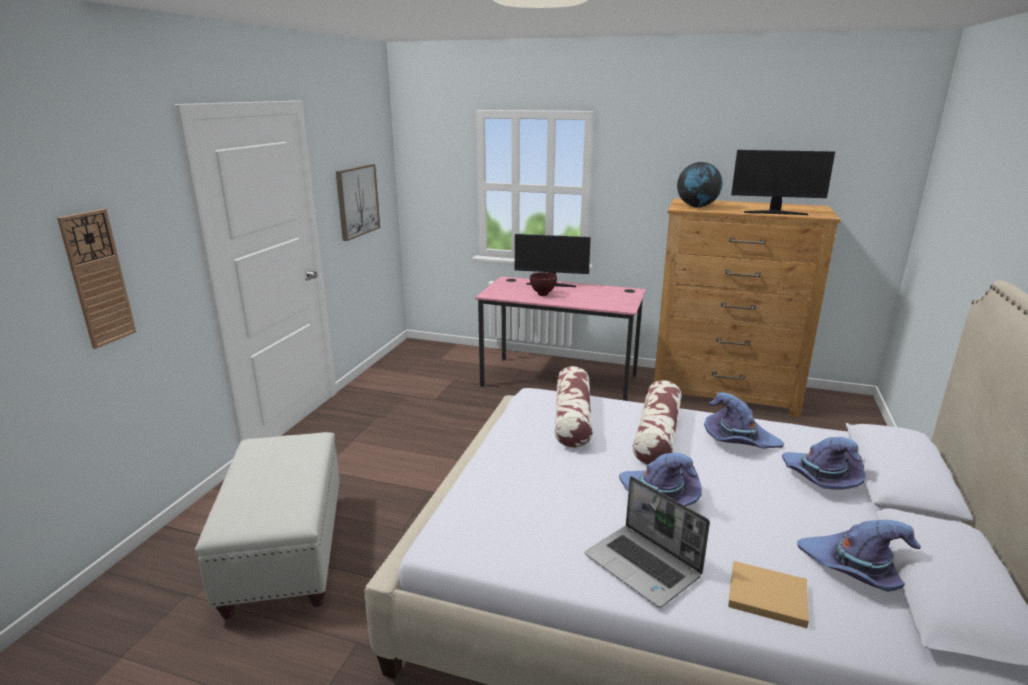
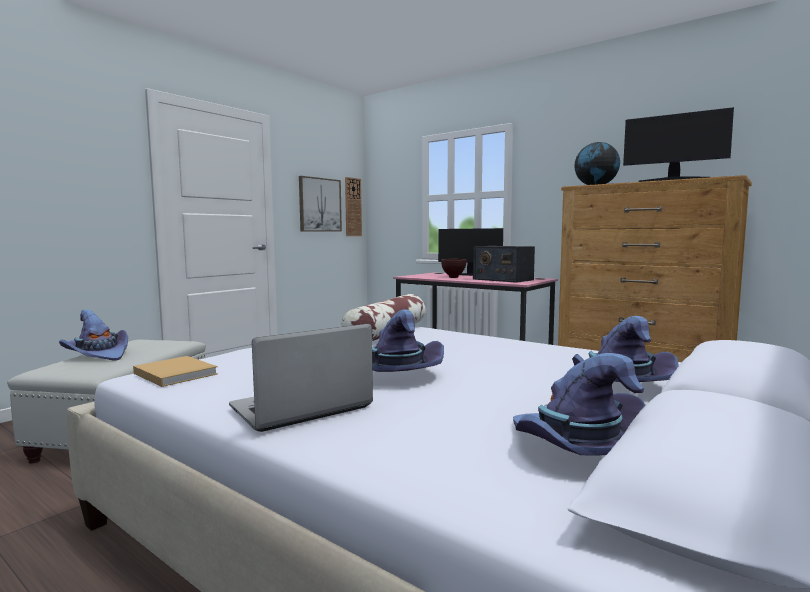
camera: 20 degrees right, 15 degrees down
wall clock [57,209,136,349] -> wall clock moved to [345,177,362,236]
laptop [585,476,710,608] -> laptop turned 75 degrees clockwise [229,324,373,432]
pillow [632,380,682,465] -> none
purple hat [704,393,784,449] -> purple hat moved to [59,309,128,360]
beige book [728,561,809,628] -> beige book moved to [133,356,218,387]
none -> radio [473,246,535,283]

